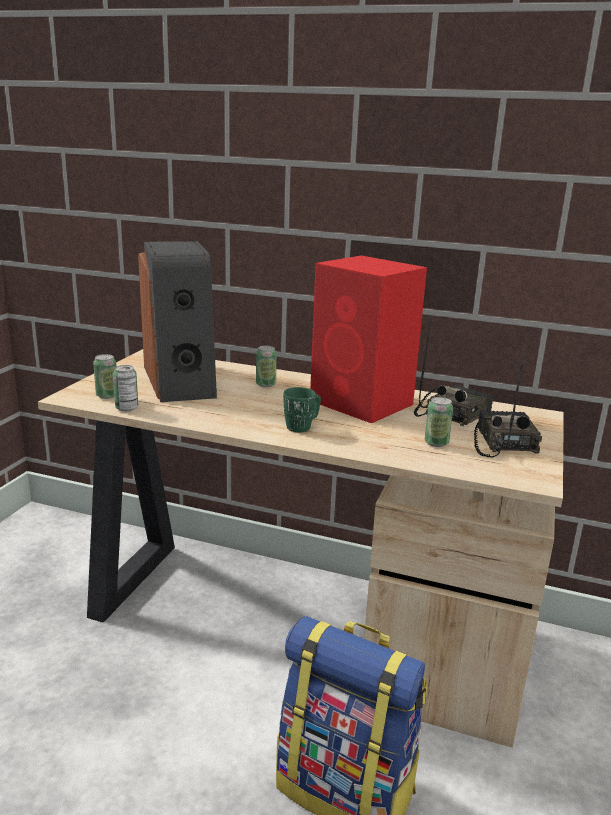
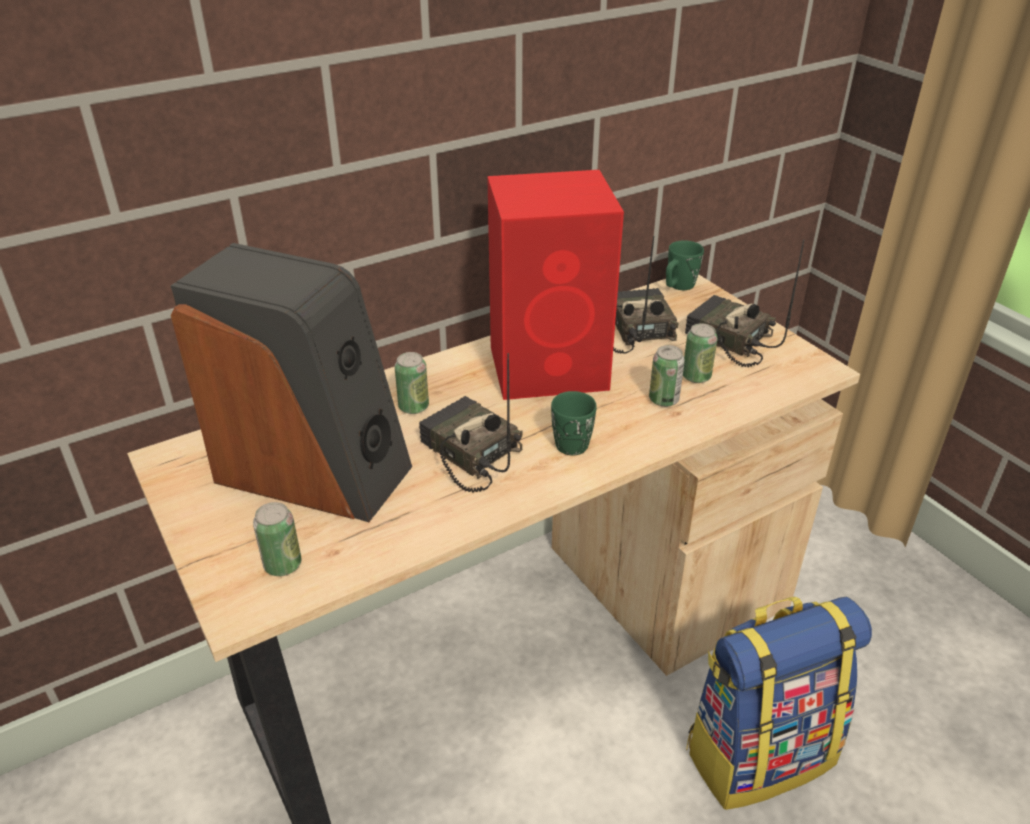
camera: 50 degrees left, 15 degrees up
can [113,365,138,411] -> can moved to [649,345,685,407]
none -> radio [419,353,522,493]
none -> green mug [666,240,704,290]

